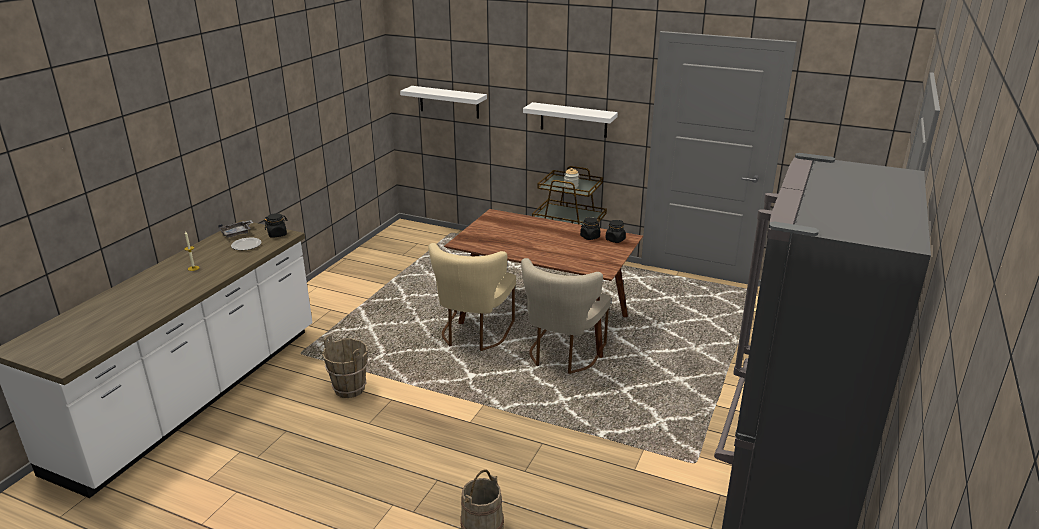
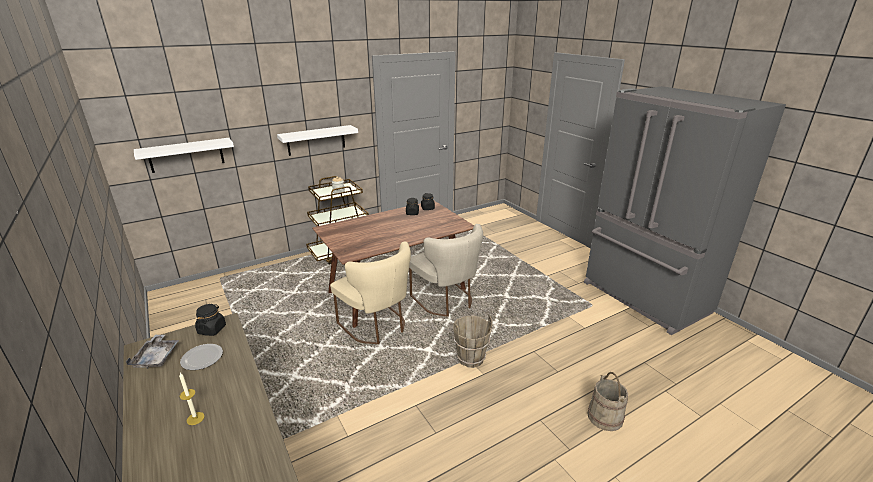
camera: 55 degrees left, 0 degrees up
brown bucket [322,335,368,398] -> brown bucket moved to [453,315,492,368]

